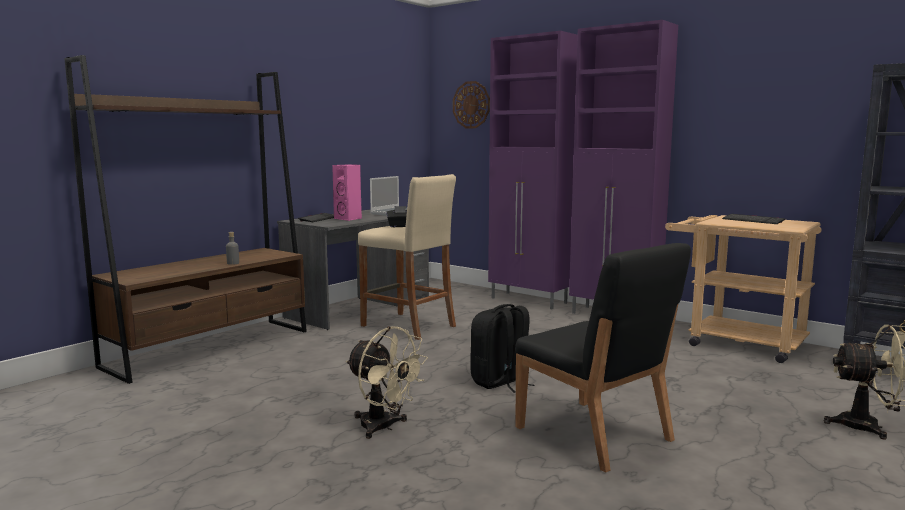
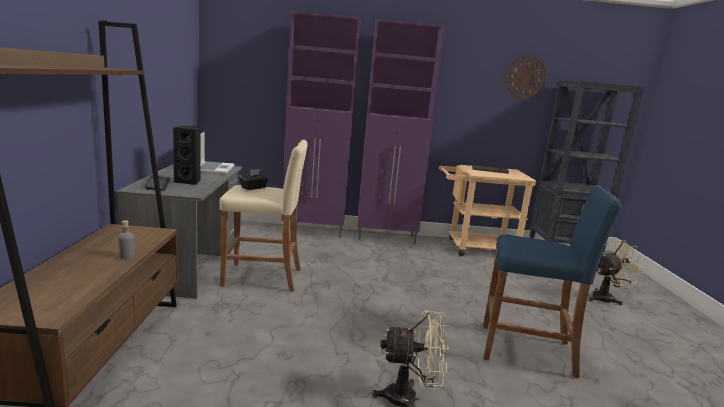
camera: 40 degrees left, 5 degrees up
pink speaker [332,164,362,221] -> black speaker [173,126,201,185]
wall clock [453,81,490,128] -> wall clock moved to [505,56,547,99]
black backpack [470,304,534,393] -> none
black chair [515,243,691,473] -> blue stool [483,185,622,379]

